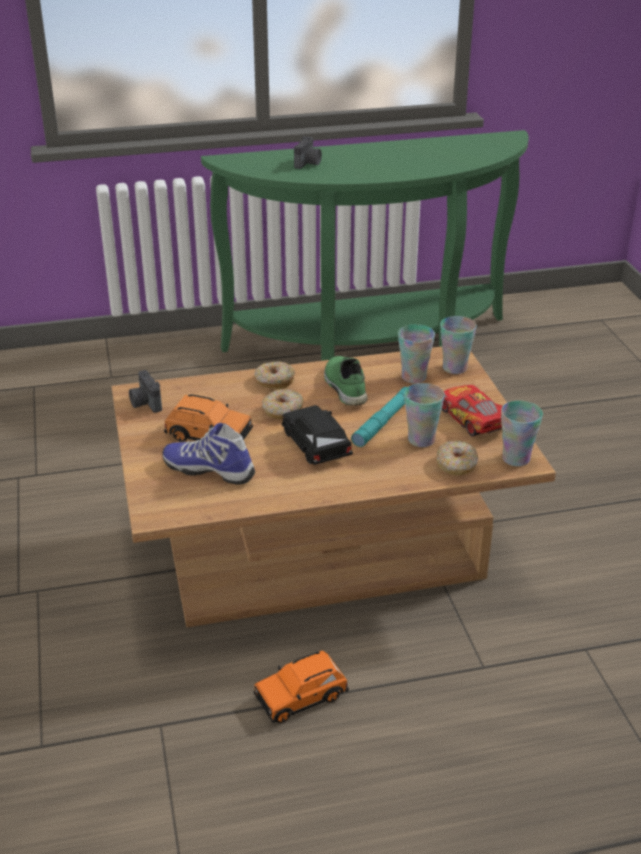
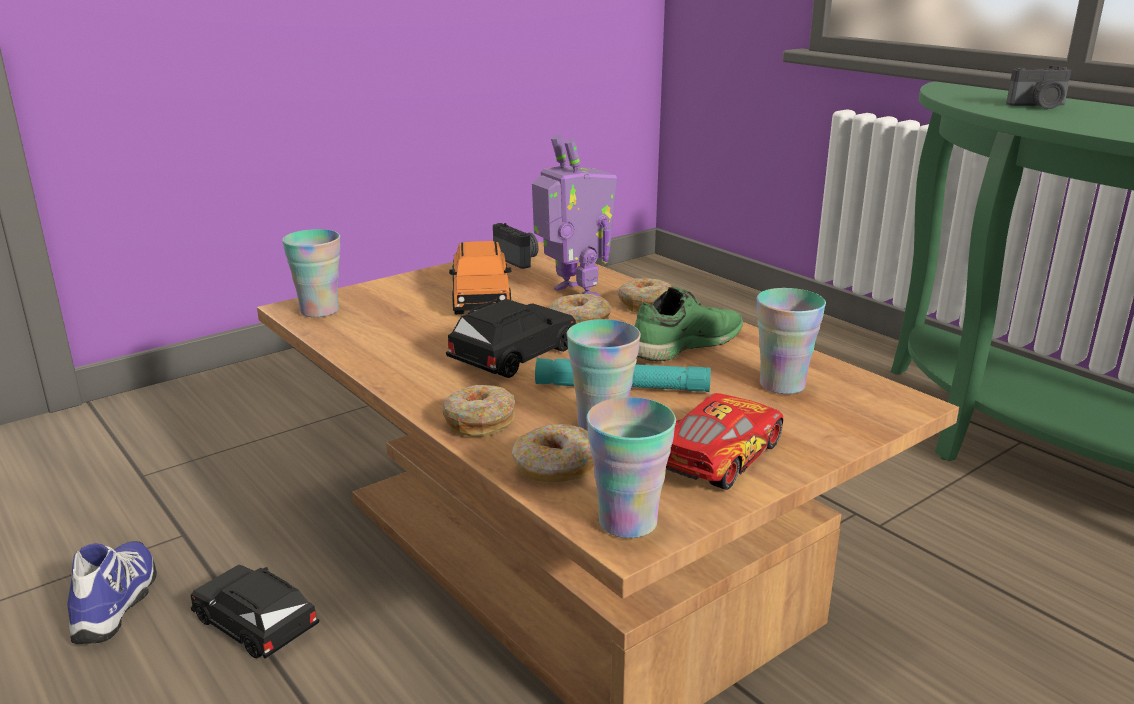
camera: 65 degrees right, 10 degrees down
camera [129,370,162,413] -> camera turned 105 degrees clockwise [493,223,539,269]
shoe [162,423,255,485] -> shoe moved to [67,541,157,644]
orange toy car [254,650,349,723] -> black toy car [191,565,319,659]
cup [440,316,477,374] -> cup moved to [282,229,340,317]
none -> donut [442,385,515,437]
none -> toy robot [532,135,618,296]

